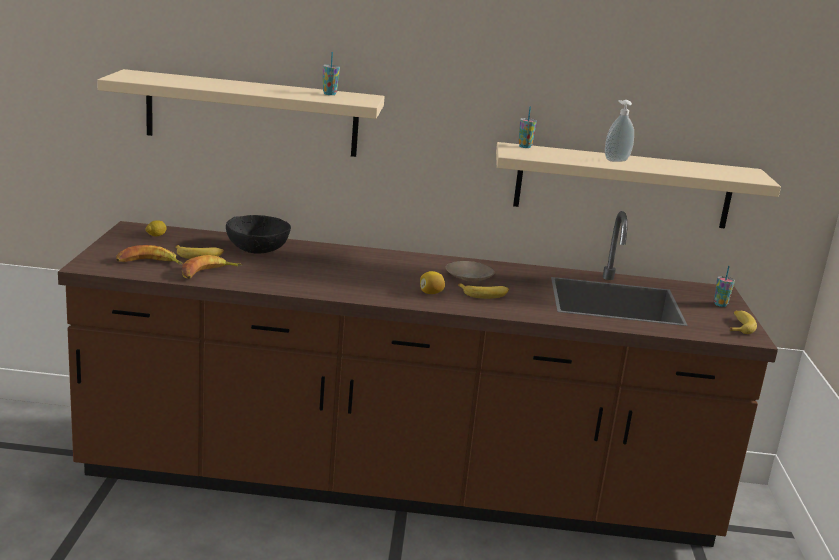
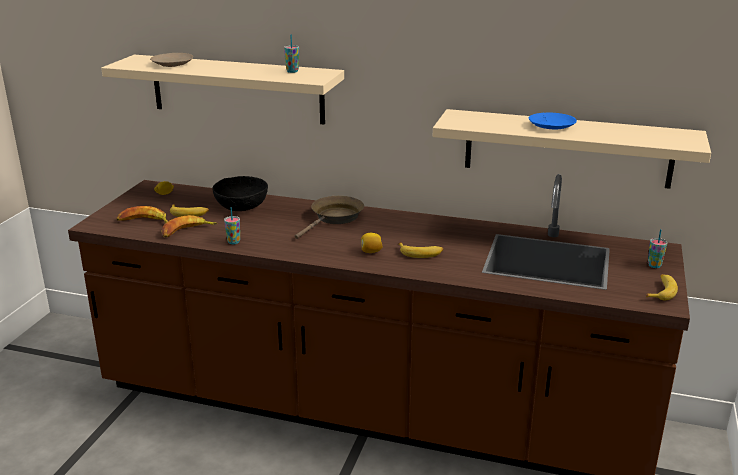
camera: 15 degrees right, 5 degrees up
beige plate [446,261,495,281] -> beige plate moved to [150,53,193,67]
cup [519,106,537,148] -> cup moved to [224,207,240,244]
soap dispenser [605,100,634,162] -> blue plate [529,112,577,129]
none -> brown frying pan [295,196,364,239]

